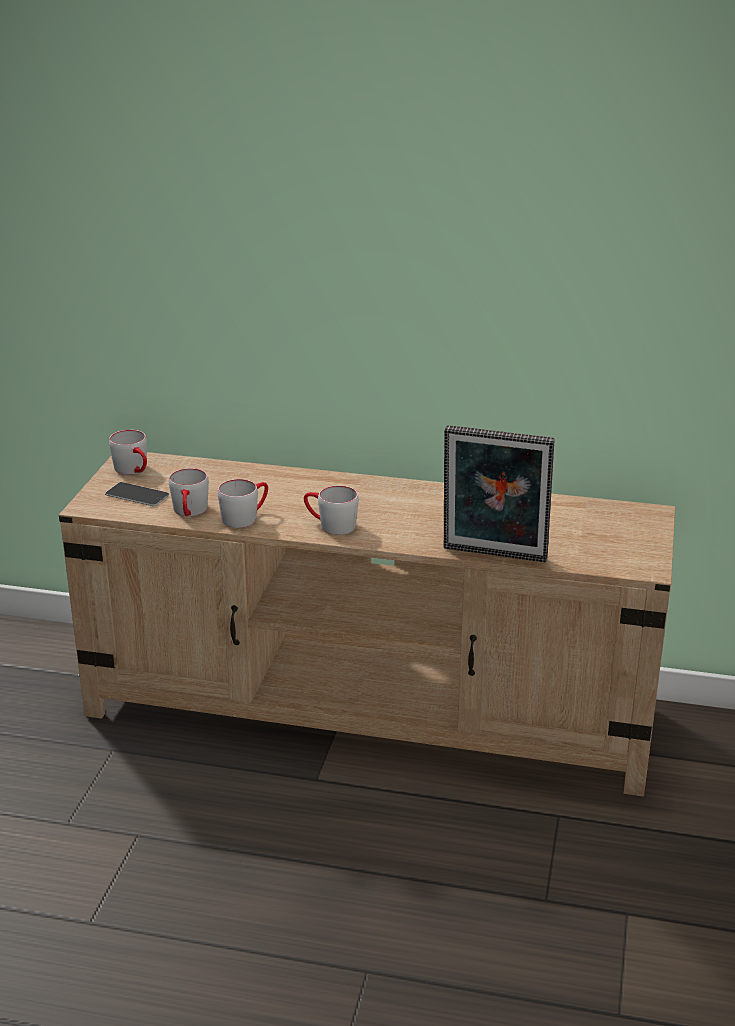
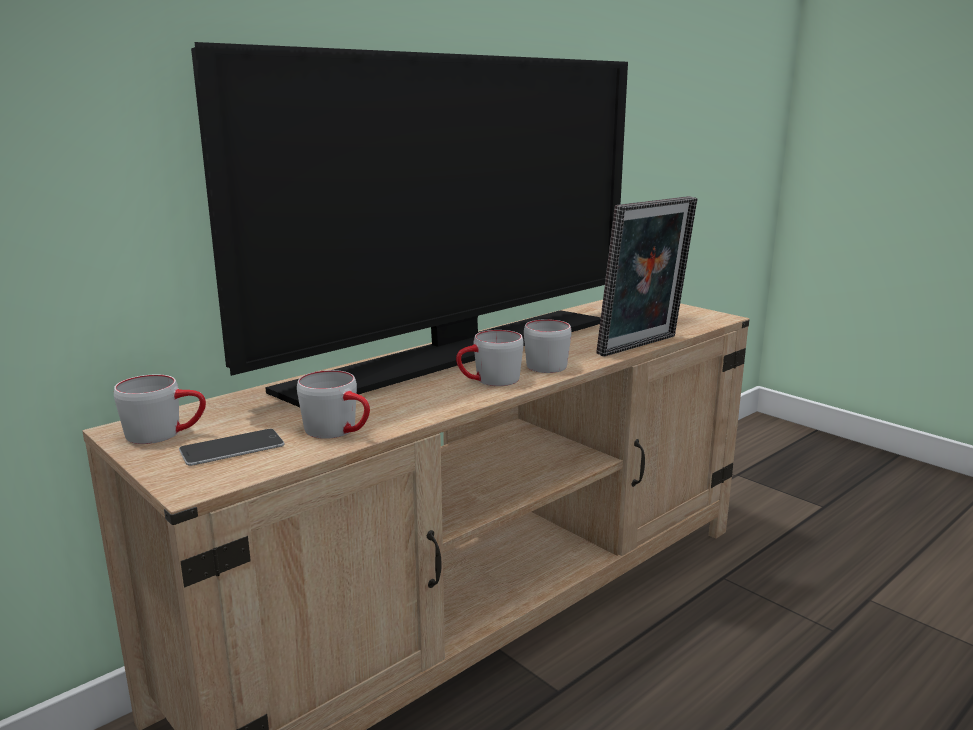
camera: 55 degrees left, 10 degrees down
grey mug [217,479,268,528] -> grey mug moved to [524,319,572,373]
none -> television [191,42,628,407]

